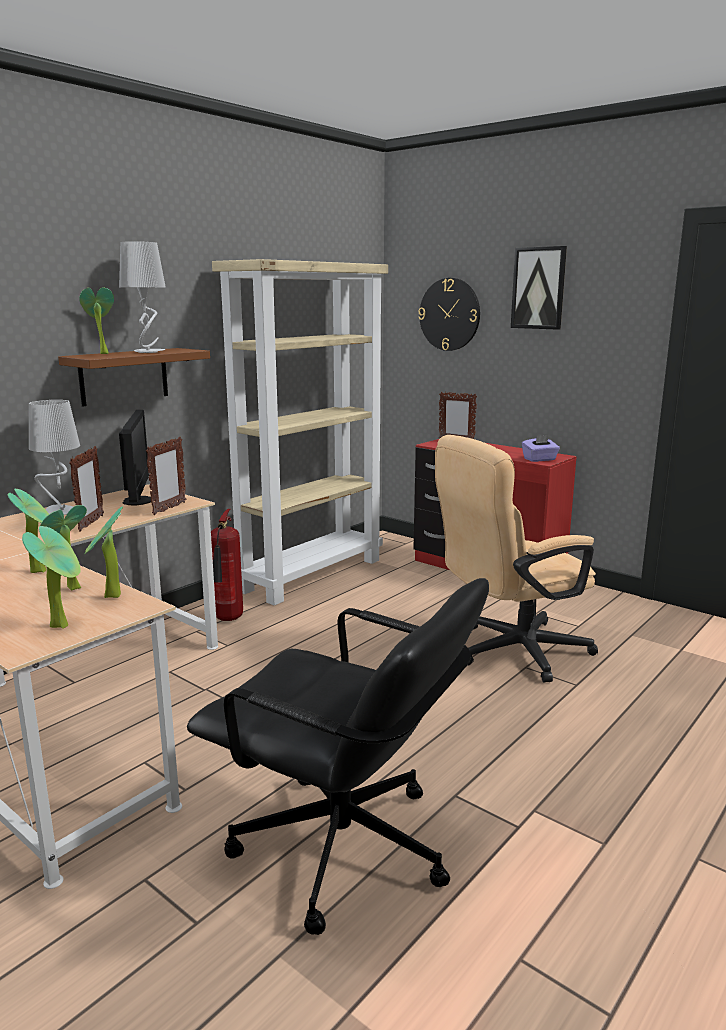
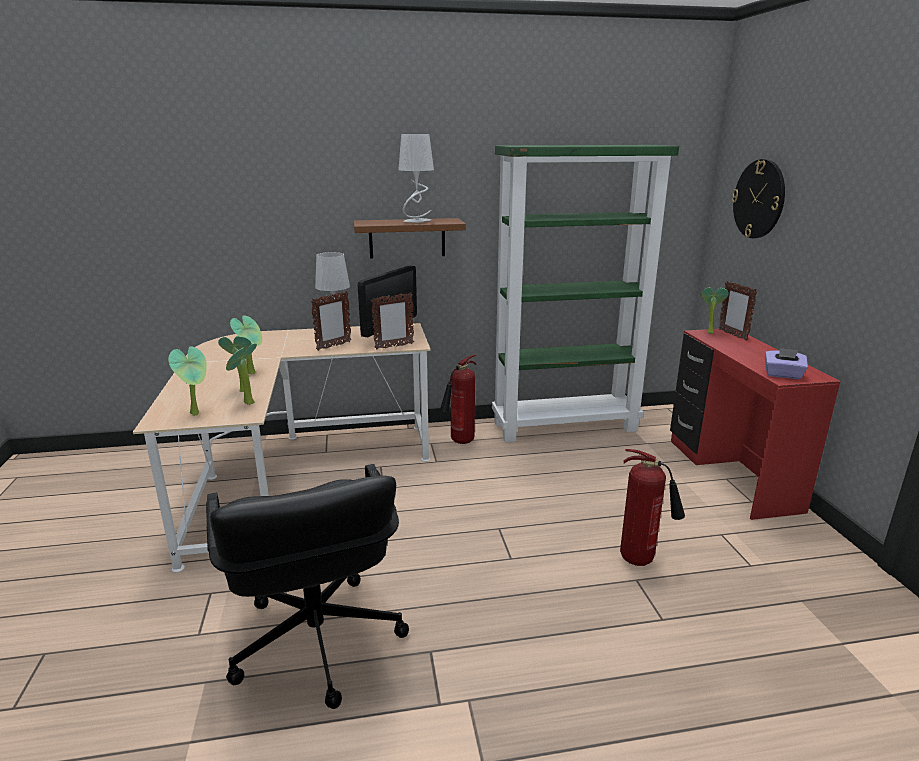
camera: 40 degrees right, 5 degrees up
potted plant [79,287,114,354] -> potted plant moved to [702,287,729,334]
beige bookcase [212,259,388,605] -> green bookcase [492,145,679,442]
beige office chair [435,435,598,683] -> fire extinguisher [620,449,685,566]
picture [511,246,567,330] -> none

